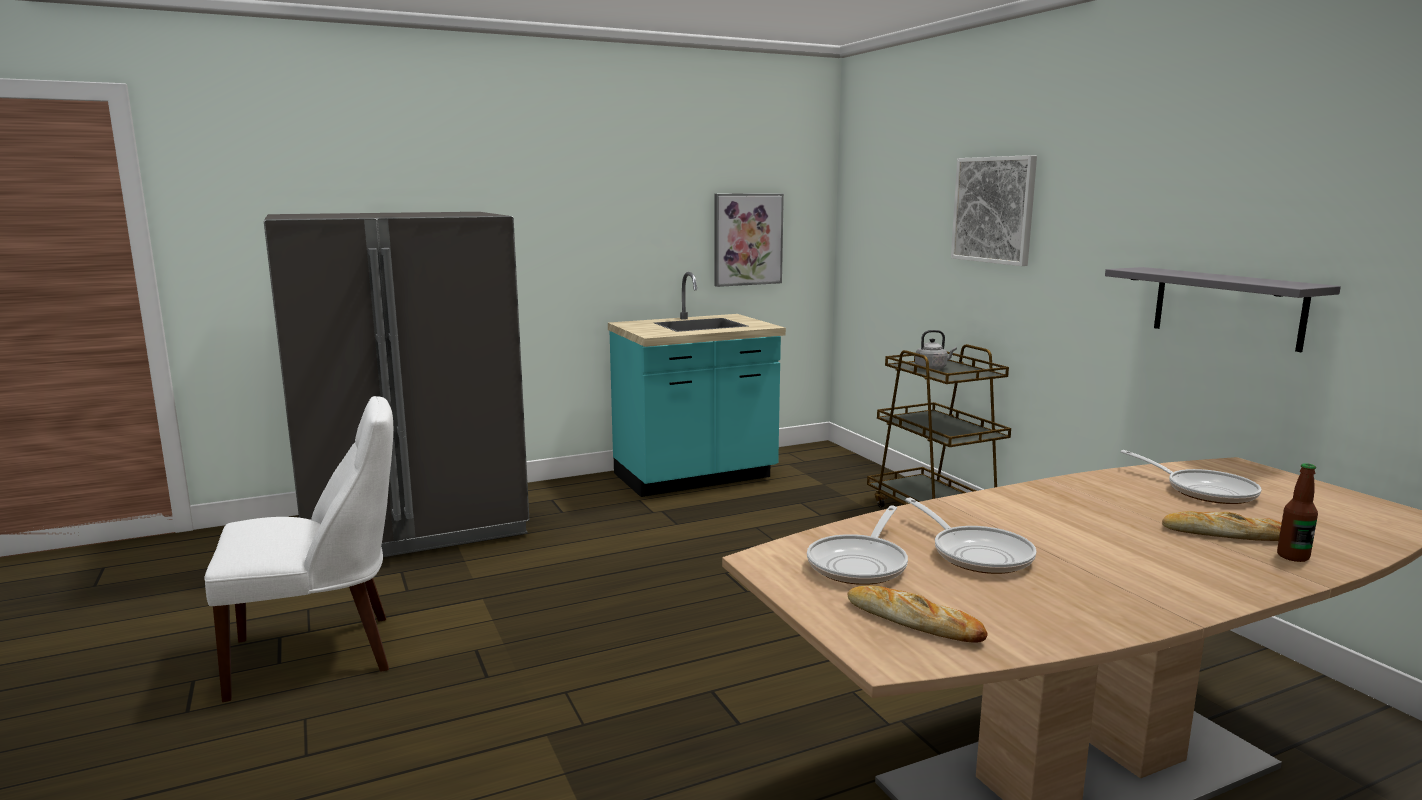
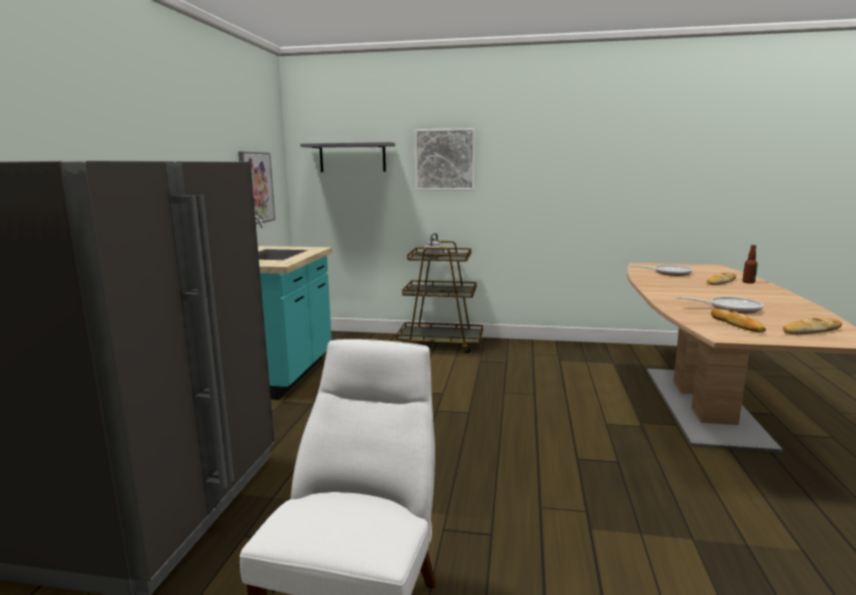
camera: 55 degrees left, 0 degrees up
frying pan [807,506,908,585] -> bread [711,309,766,333]
grey shelf [1105,267,1341,352] -> grey shelf moved to [300,142,395,172]

